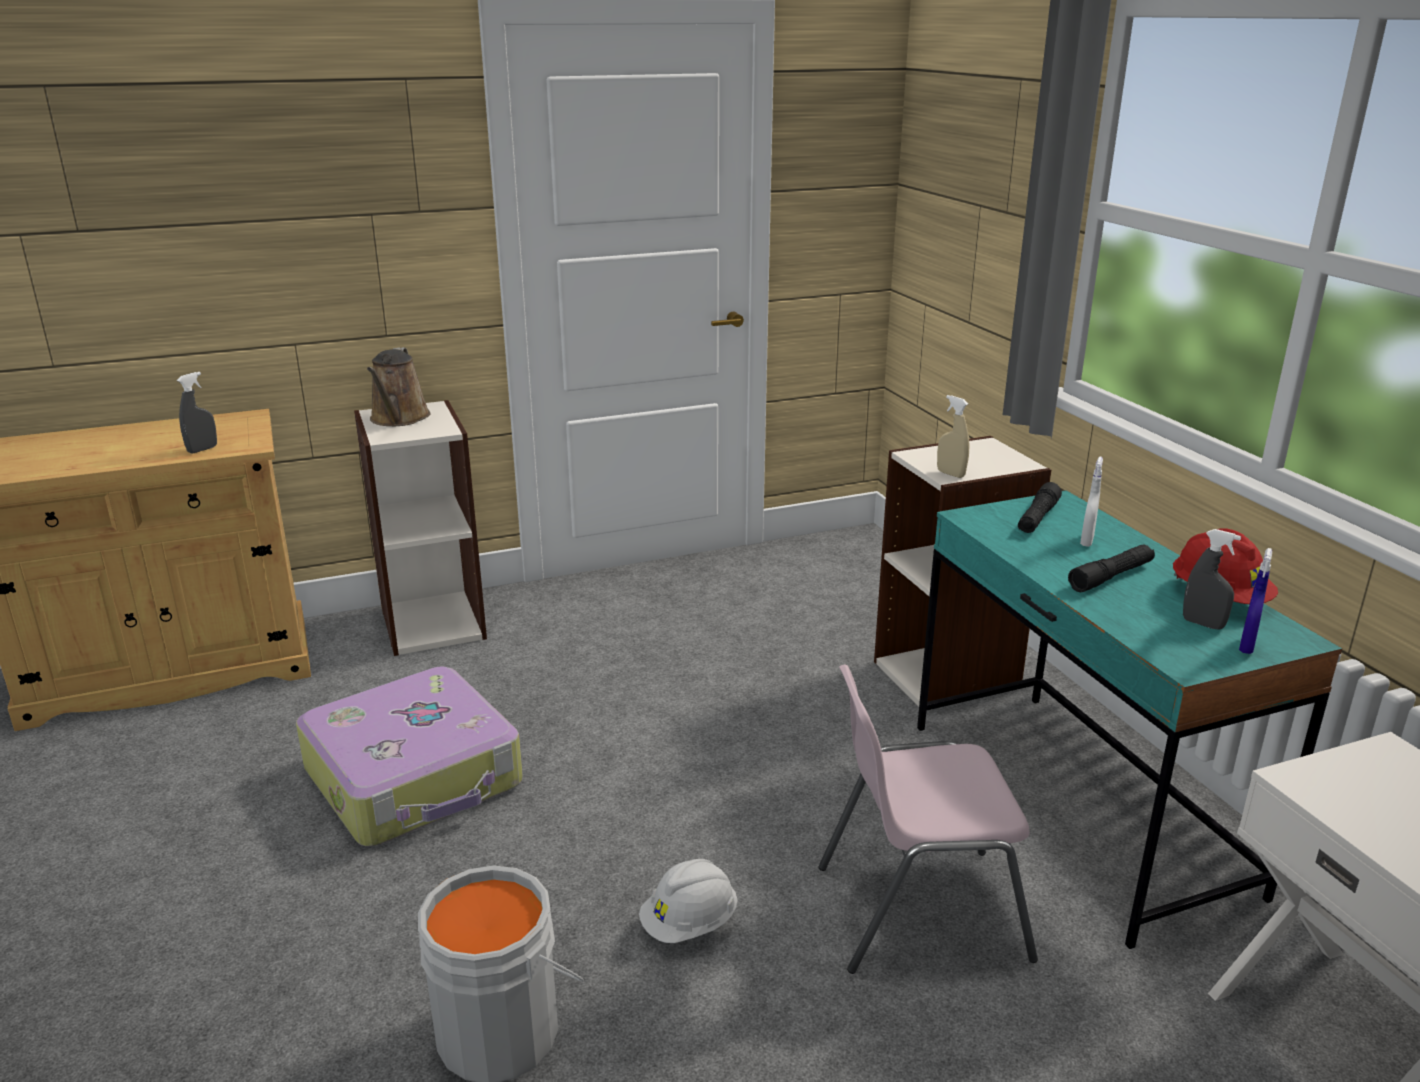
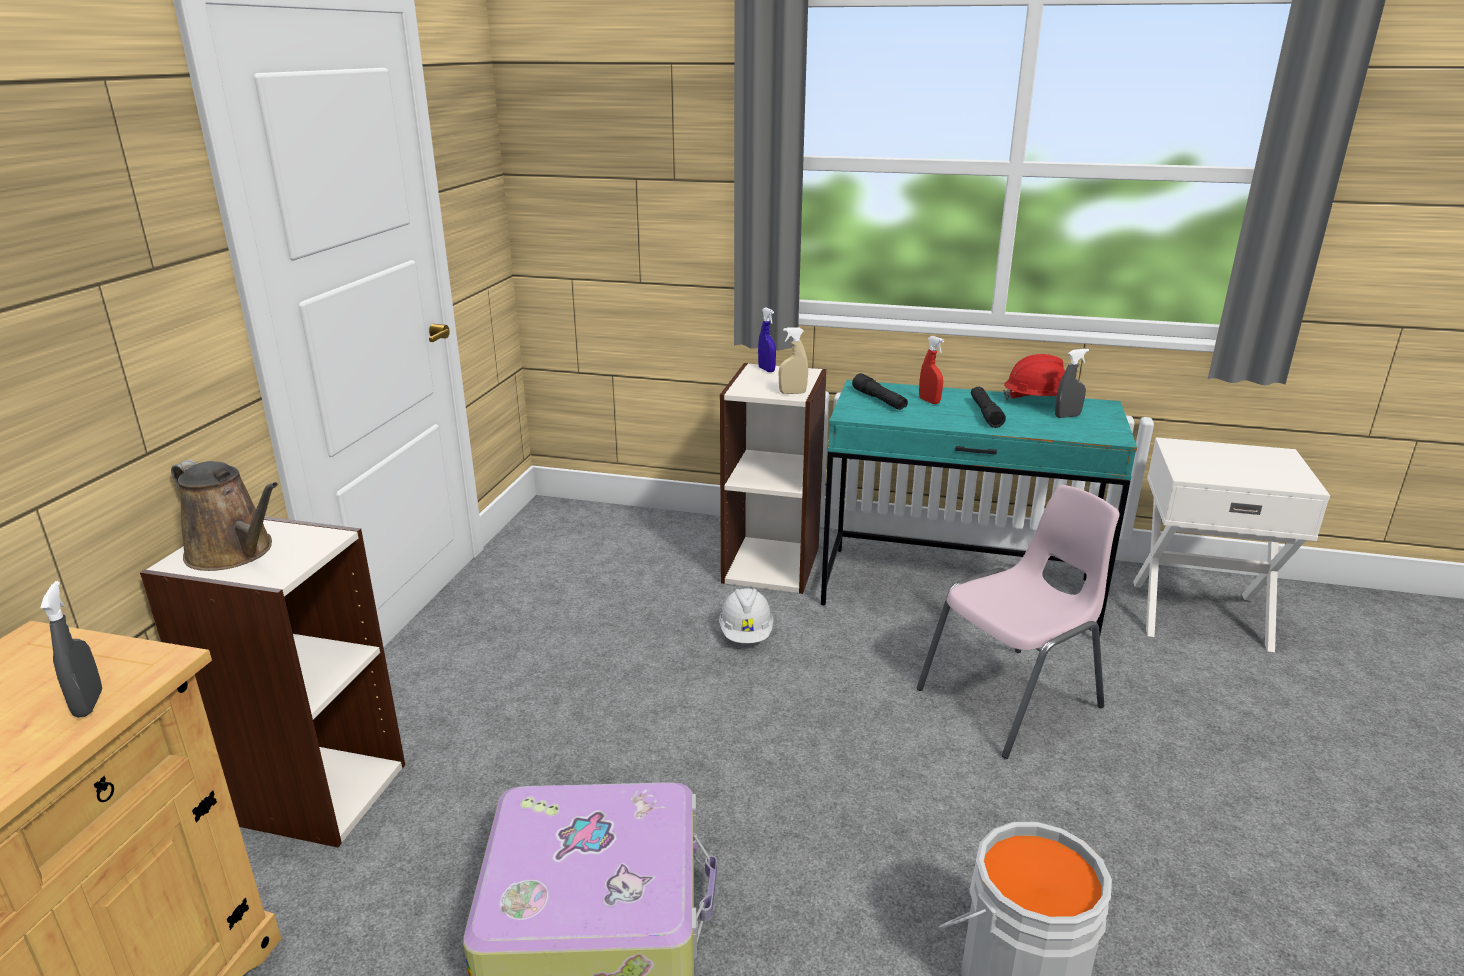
camera: 55 degrees left, 0 degrees up
white hard hat [639,859,737,943] -> white hard hat moved to [719,588,774,643]
pink chair [818,665,1038,974] -> pink chair turned 150 degrees counterclockwise [917,485,1119,759]
white spray bottle [1080,457,1103,547] -> red spray bottle [919,336,944,404]
blue spray bottle [1239,548,1272,654] -> blue spray bottle moved to [758,308,776,372]

